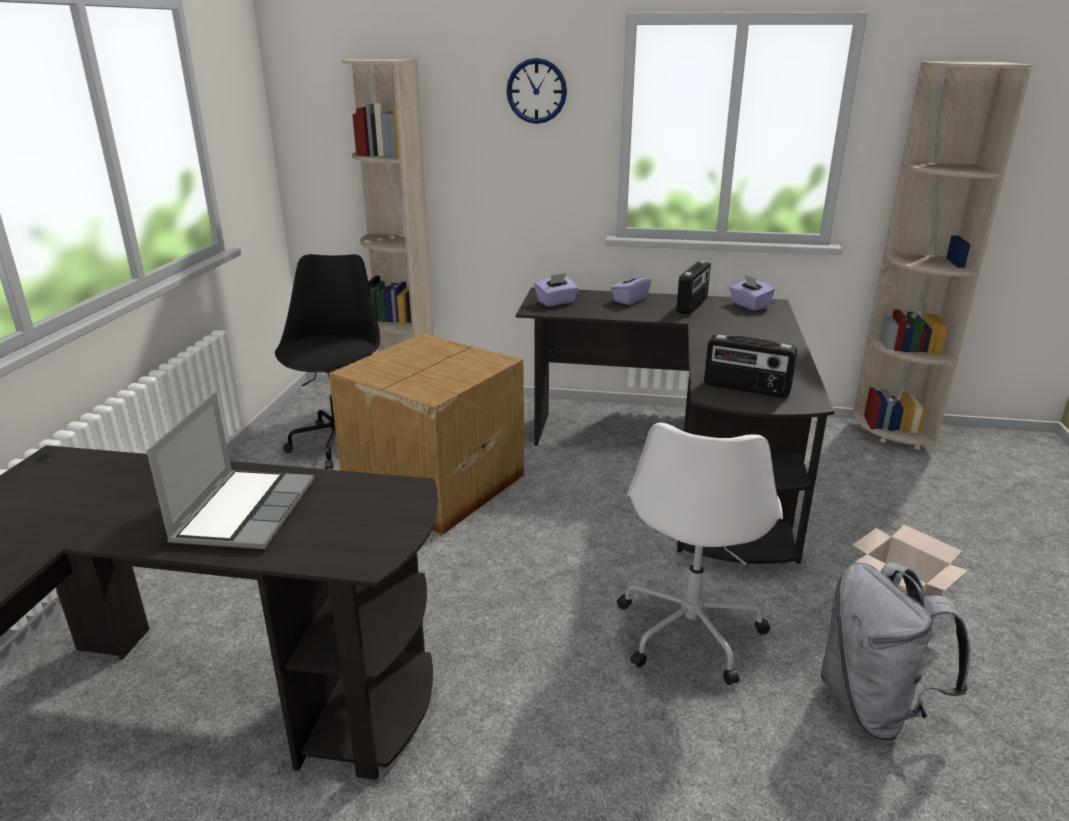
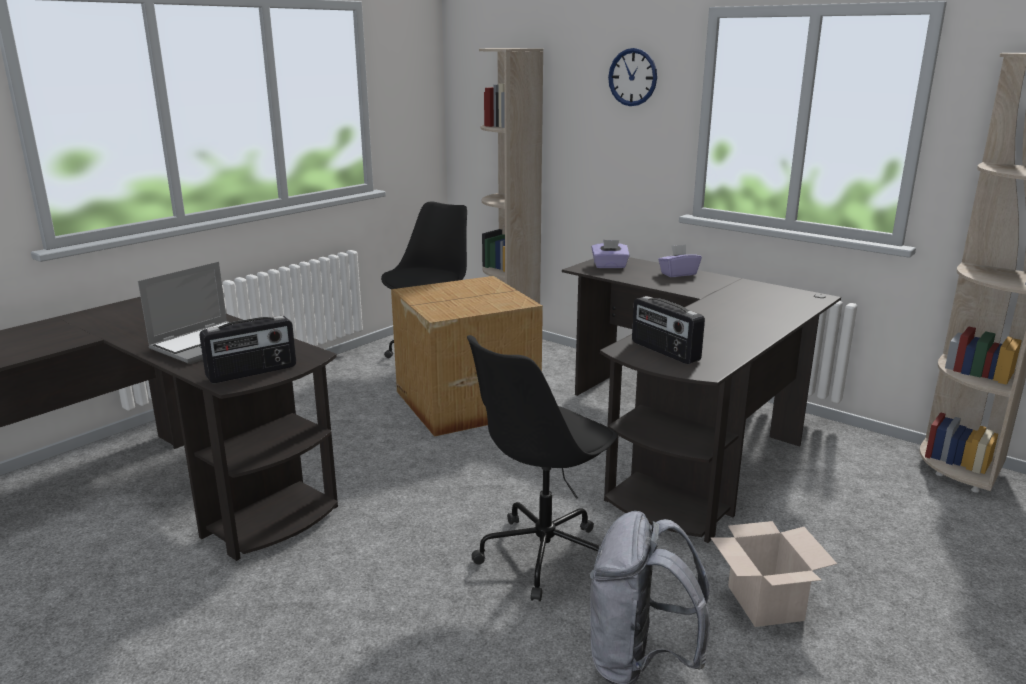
camera: 30 degrees right, 5 degrees down
white office chair [616,423,783,685] -> black office chair [467,335,618,601]
radio [676,261,711,315] -> radio moved to [200,316,296,383]
purple tissue box [729,275,775,311] -> none

